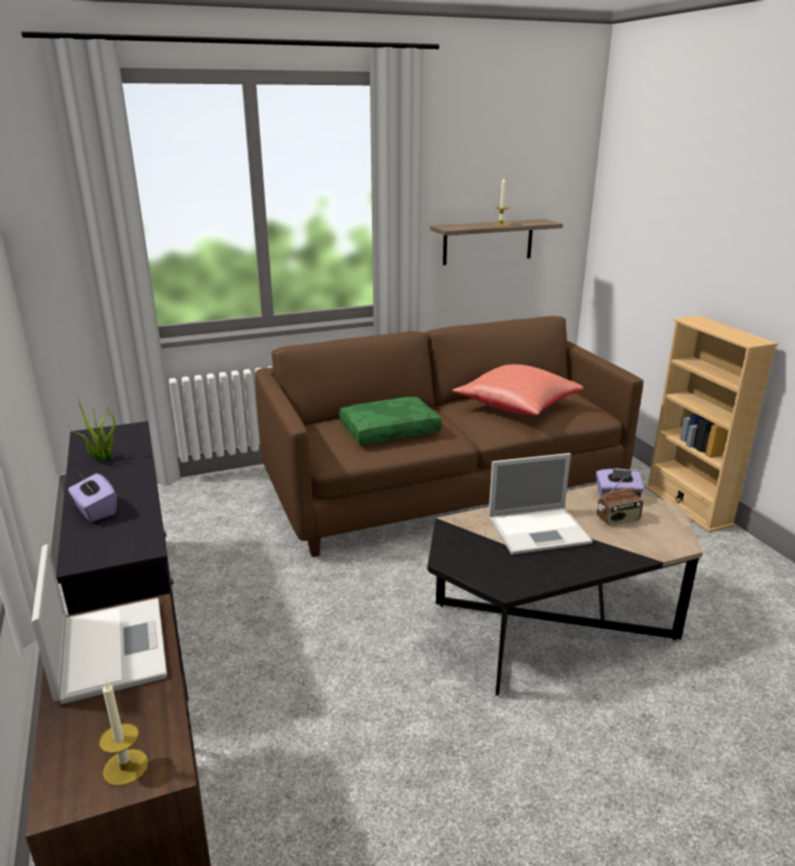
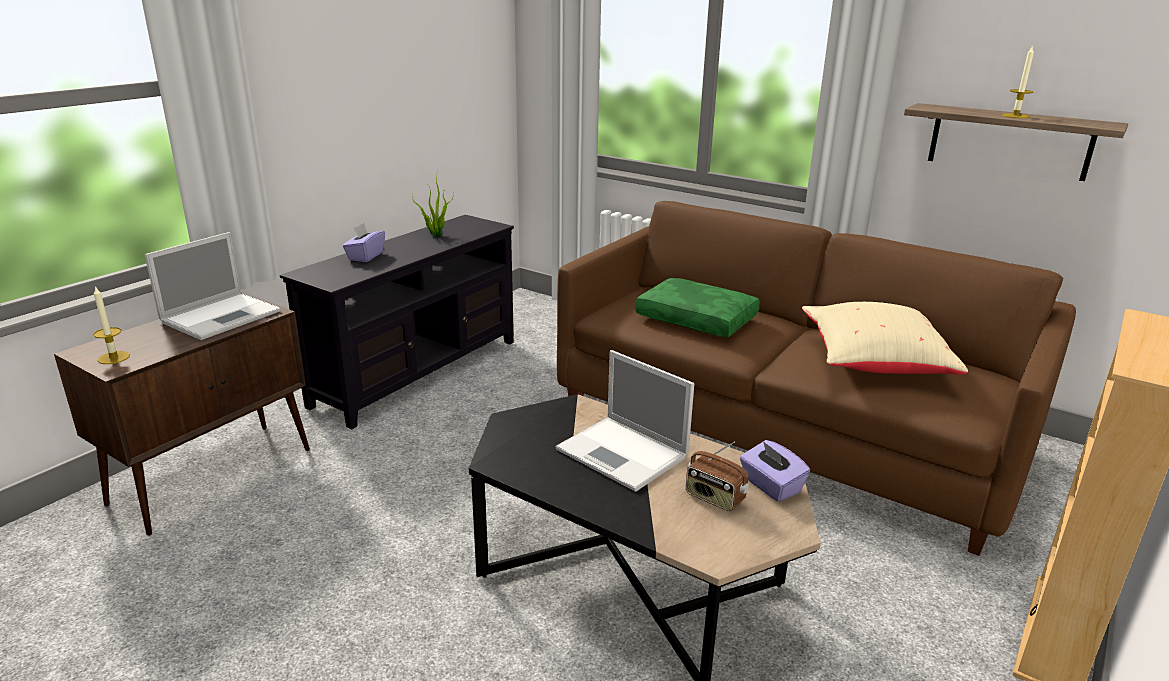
camera: 55 degrees right, 0 degrees up
red pillow [452,364,584,416] -> beige pillow [802,302,968,375]

